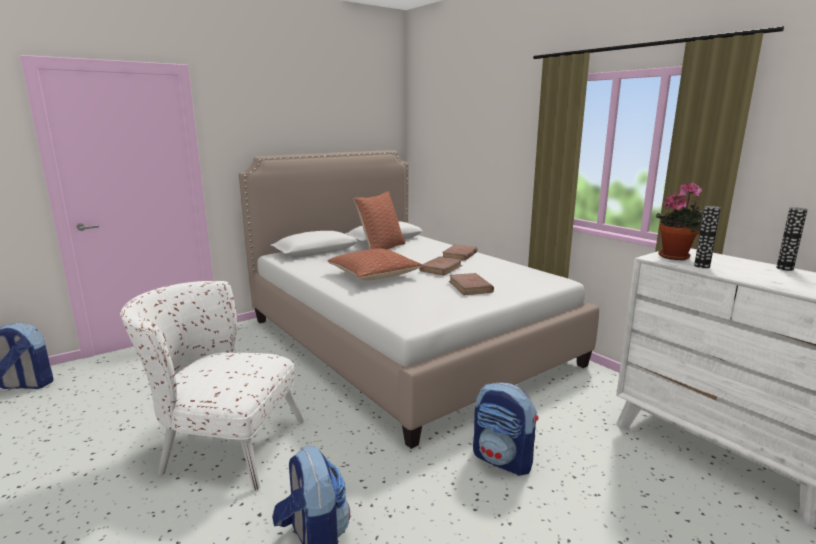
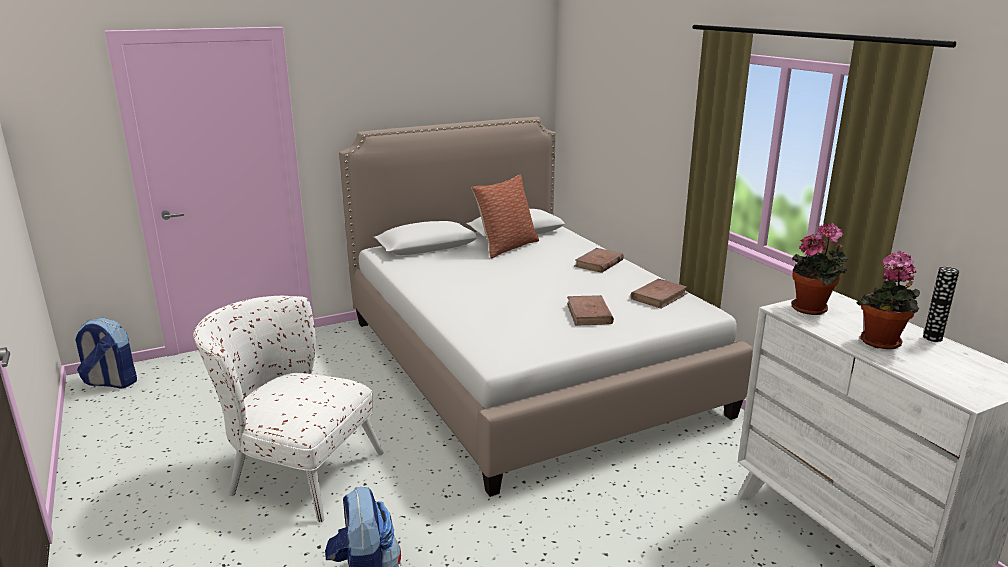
camera: 10 degrees right, 5 degrees up
pillow [328,249,423,281] -> none
brown book [419,256,463,276] -> brown book moved to [631,279,688,308]
backpack [473,382,538,476] -> none
vase [694,206,721,268] -> none
none -> potted plant [857,251,920,350]

